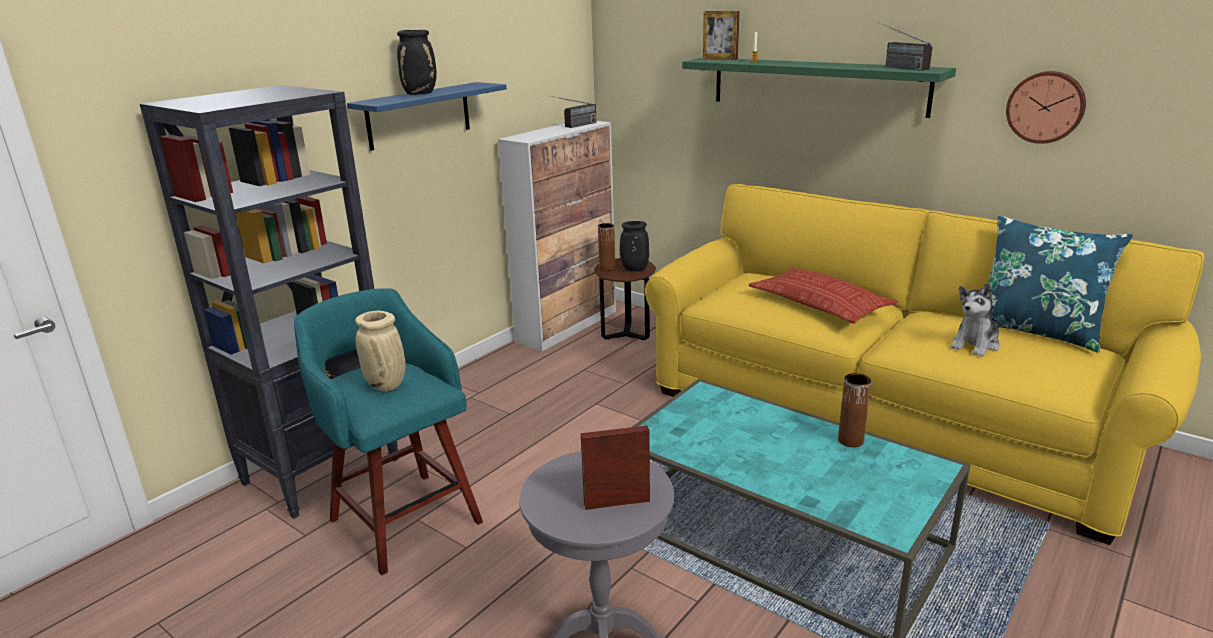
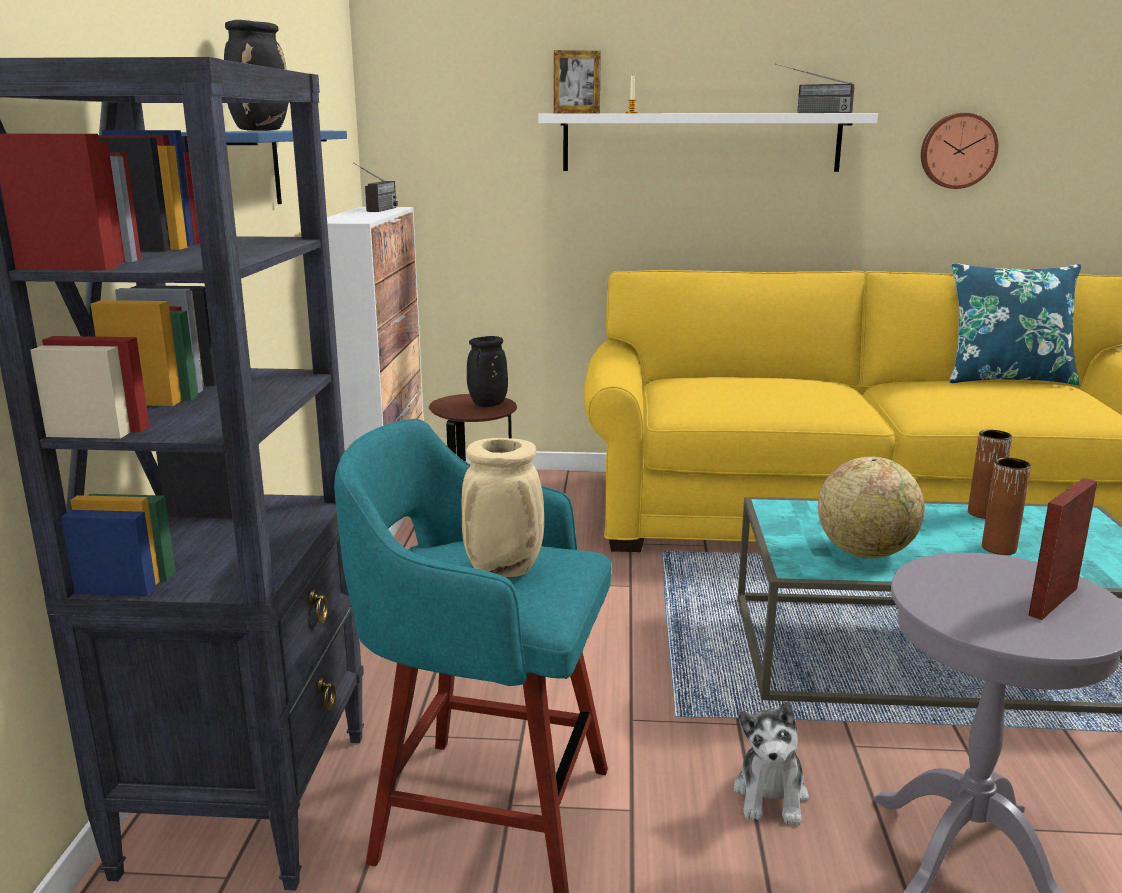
camera: 35 degrees left, 5 degrees down
brown vase [598,223,615,271] -> brown vase moved to [982,458,1031,555]
green shelf [682,58,956,118] -> white shelf [538,113,878,172]
pillow [749,268,898,324] -> none
plush toy [951,283,1000,356] -> plush toy moved to [734,701,809,825]
none -> globe [818,456,925,559]

